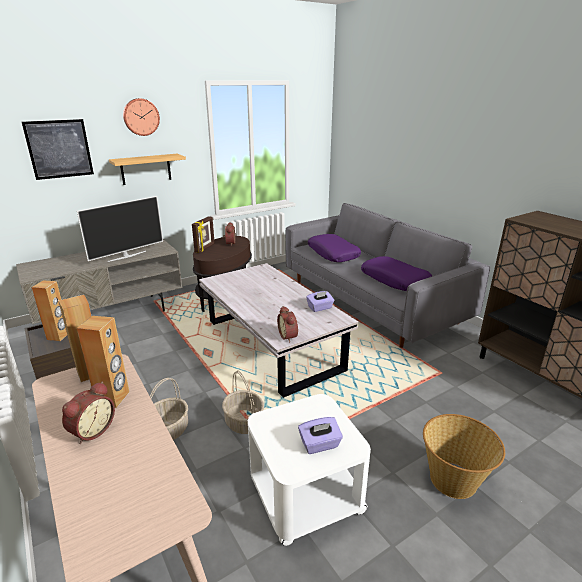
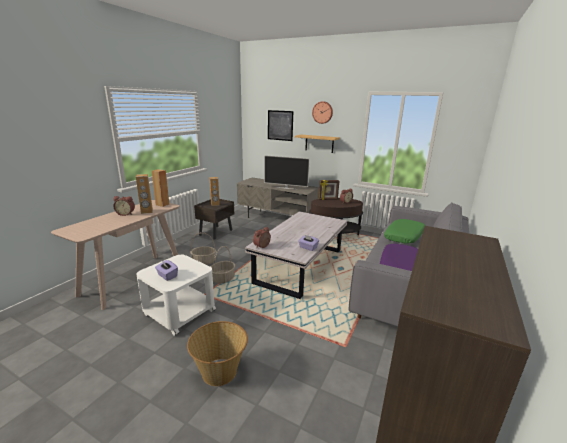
camera: 60 degrees right, 5 degrees down
purple pillow [308,234,361,262] -> green pillow [384,219,425,243]

